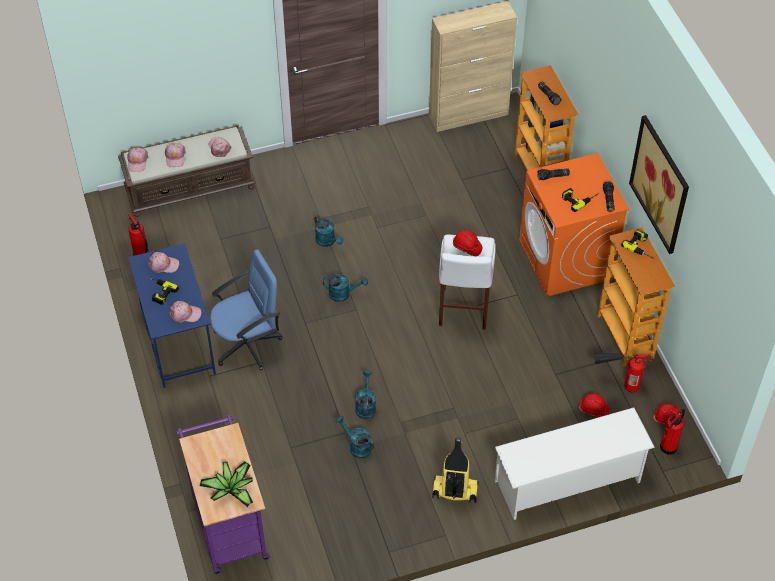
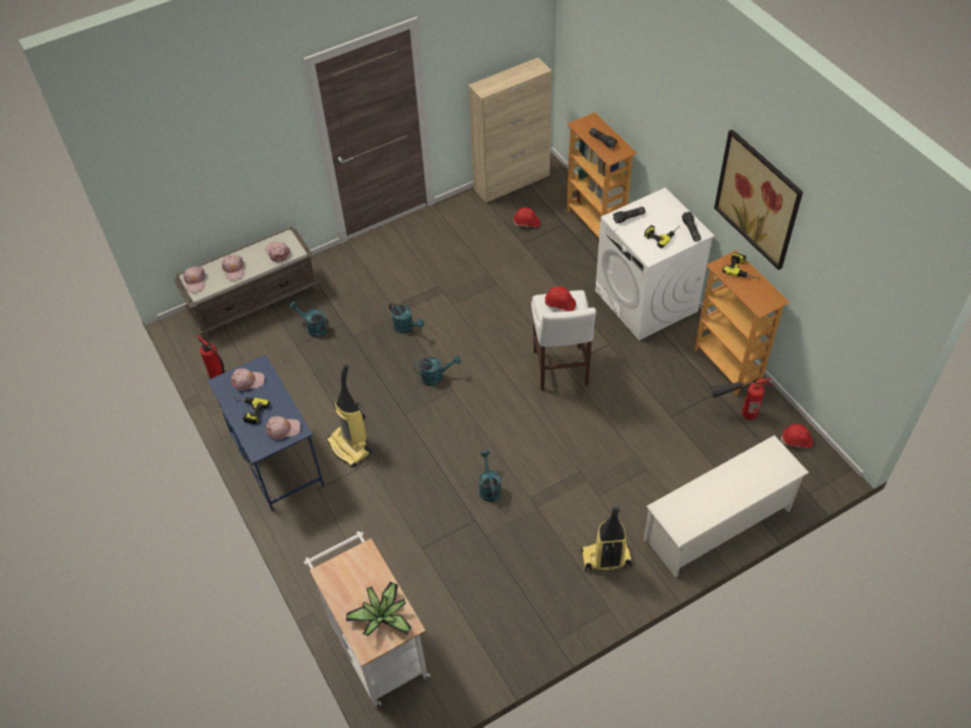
camera: 10 degrees left, 0 degrees up
purple cart [176,415,270,574] -> white cart [304,531,431,708]
blue office chair [210,249,283,370] -> vacuum cleaner [327,364,371,467]
turquoise watering can [336,416,374,458] -> turquoise watering can moved to [289,301,329,338]
orange washing machine [519,153,629,297] -> white washing machine [595,187,715,340]
red hard hat [579,393,610,417] -> red hard hat moved to [513,207,540,227]
fire extinguisher [660,409,685,455] -> none

